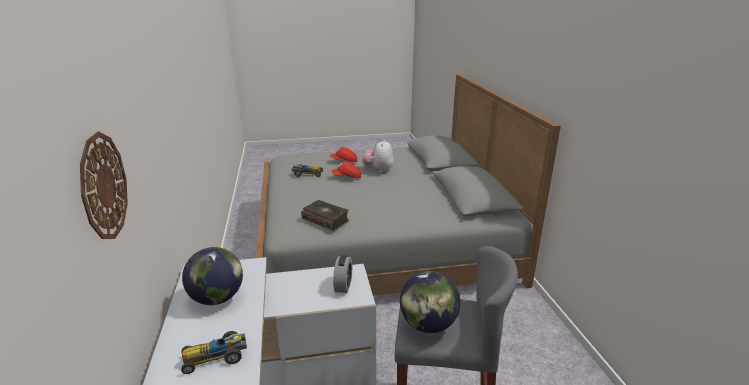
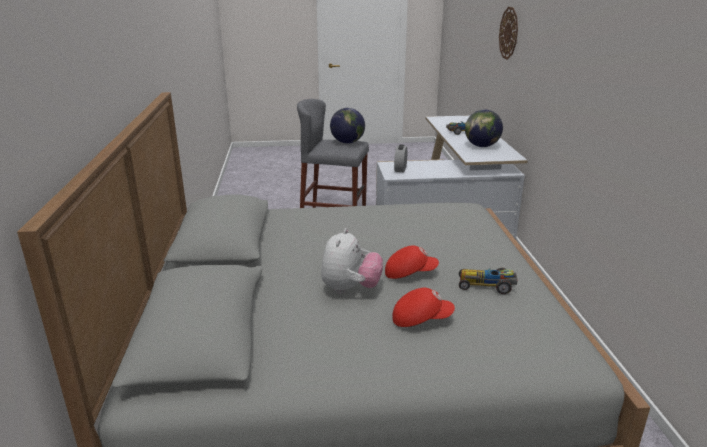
camera: 175 degrees left, 0 degrees up
book [301,200,349,231] -> none

